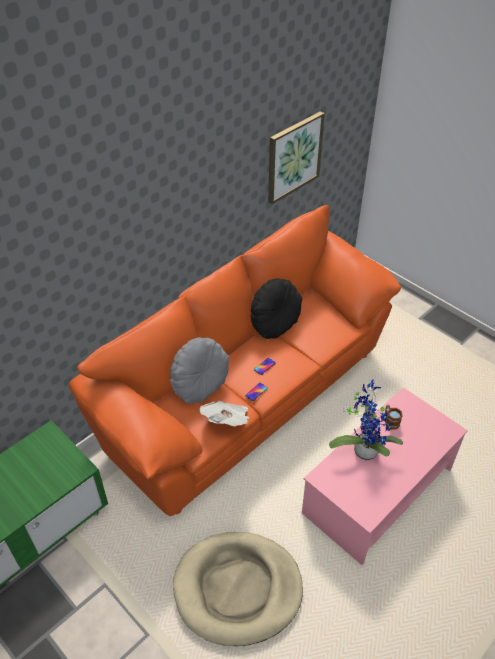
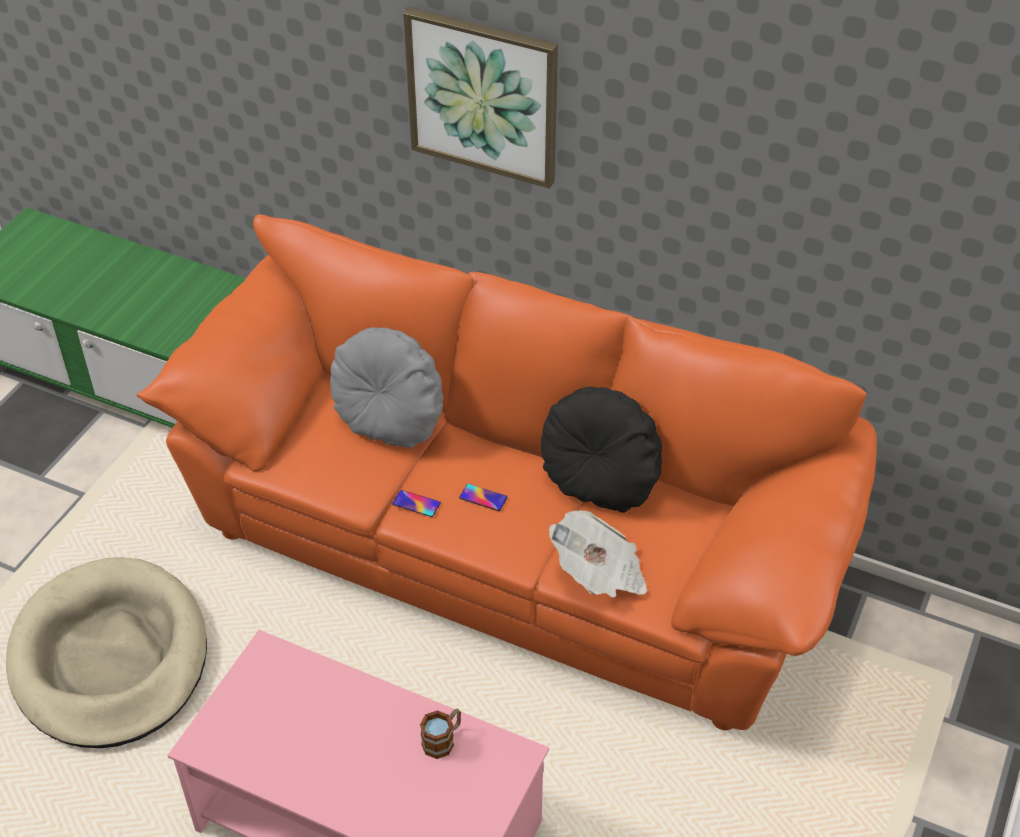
camera: 70 degrees right, 0 degrees up
newspaper [200,401,249,426] -> newspaper moved to [549,510,648,598]
picture [268,111,325,204] -> picture moved to [403,7,558,188]
potted plant [329,379,403,460] -> none

